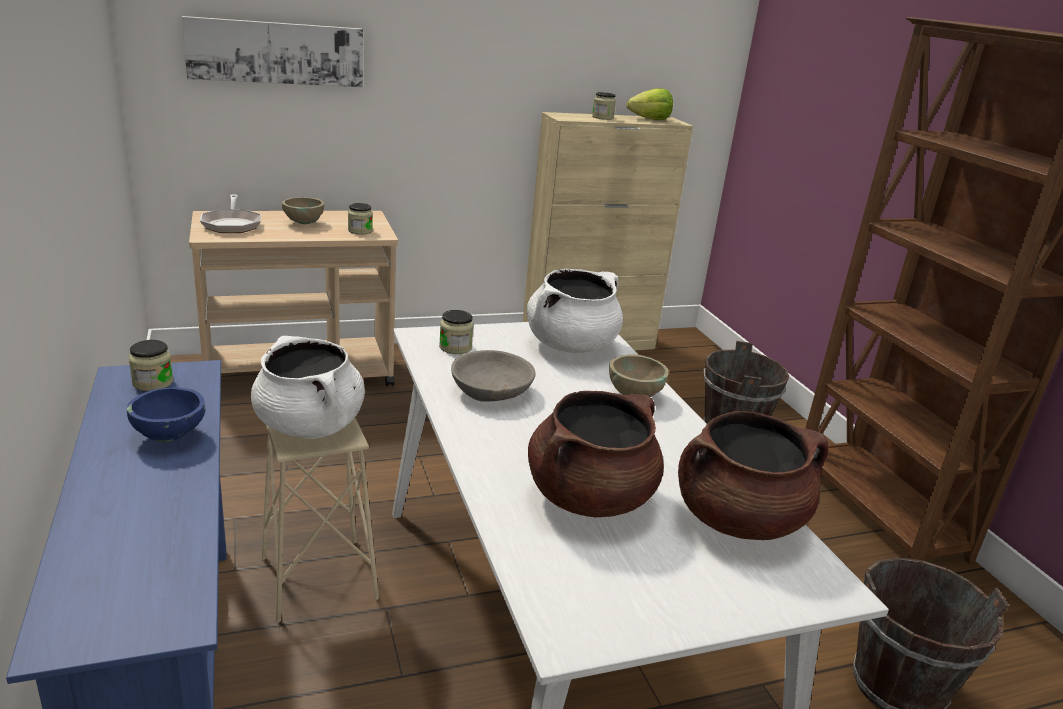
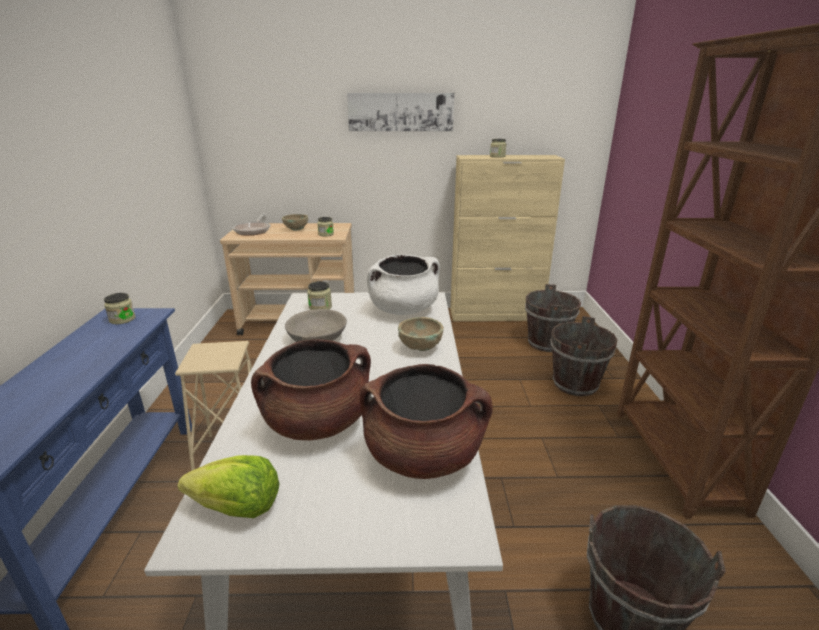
camera: 20 degrees right, 0 degrees up
blue bowl [127,387,206,442] -> none
picture [182,16,363,87] -> picture moved to [347,93,454,131]
white cooking pot [251,336,365,439] -> none
lettuce [627,88,673,120] -> lettuce moved to [177,455,280,518]
none -> brown bucket [525,284,581,352]

